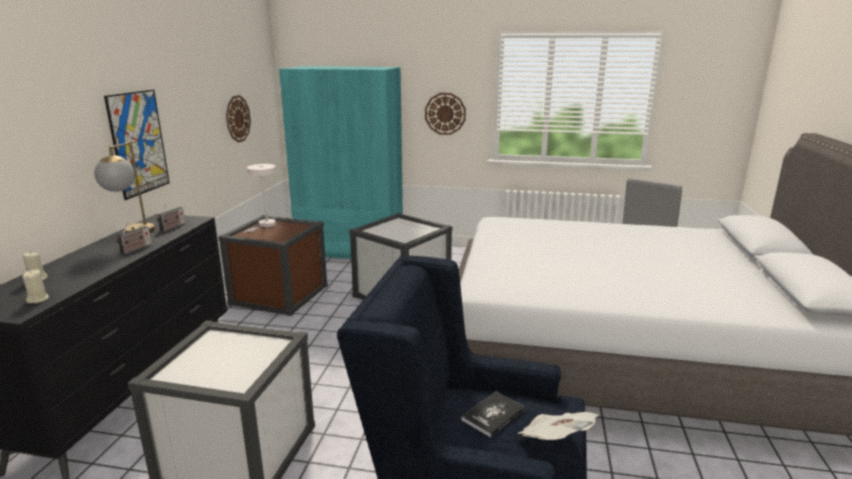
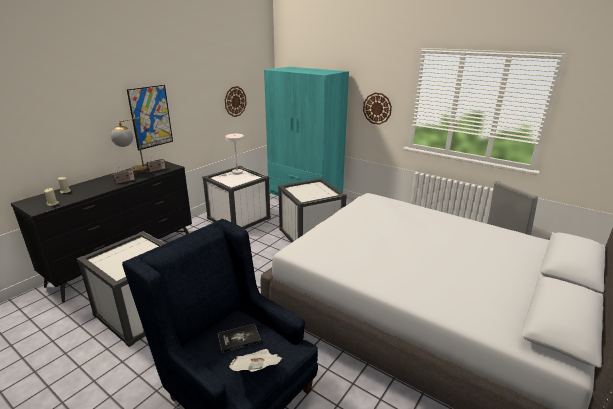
camera: 25 degrees right, 5 degrees up
brown storage box [218,215,328,316] -> white storage box [202,166,271,229]

